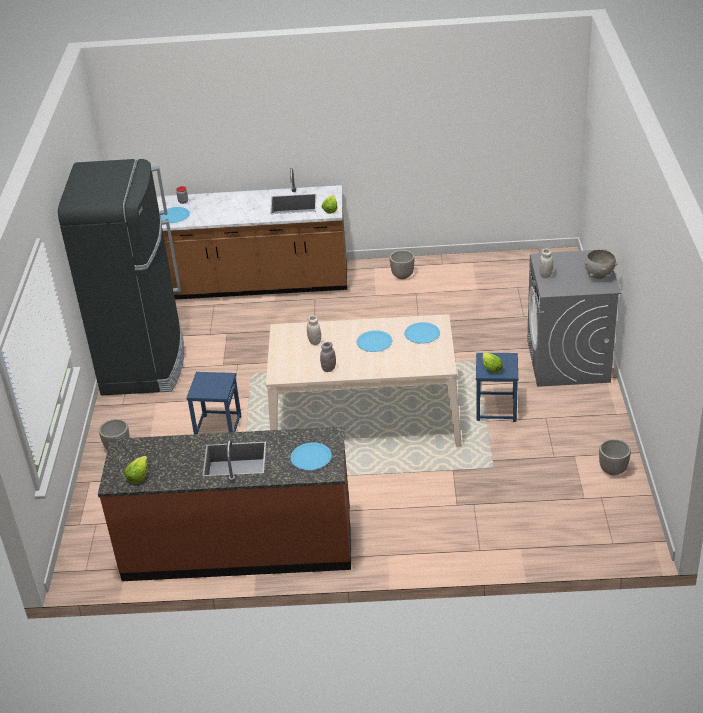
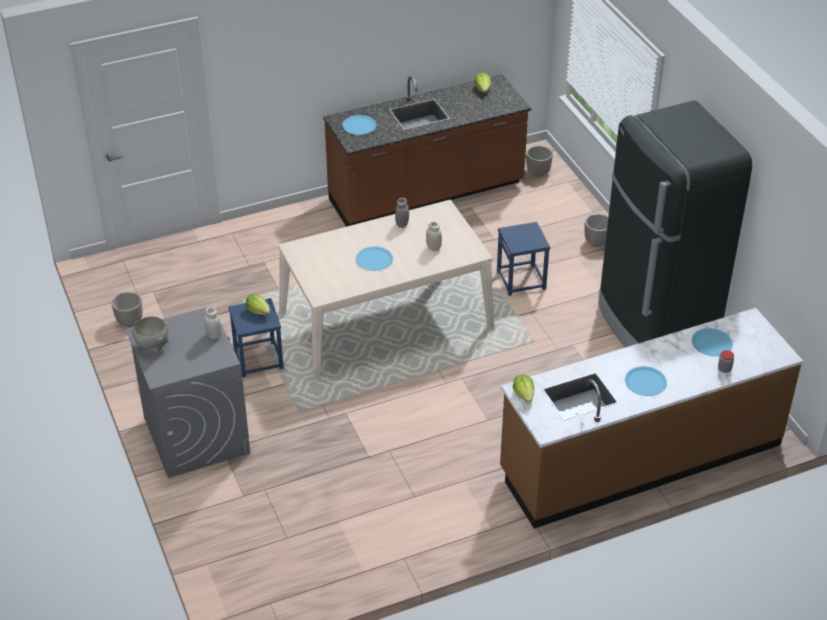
camera: 155 degrees right, 5 degrees up
planter [390,250,415,279] -> planter moved to [526,146,553,177]
blue plate [404,322,440,344] -> blue plate moved to [625,366,667,396]

